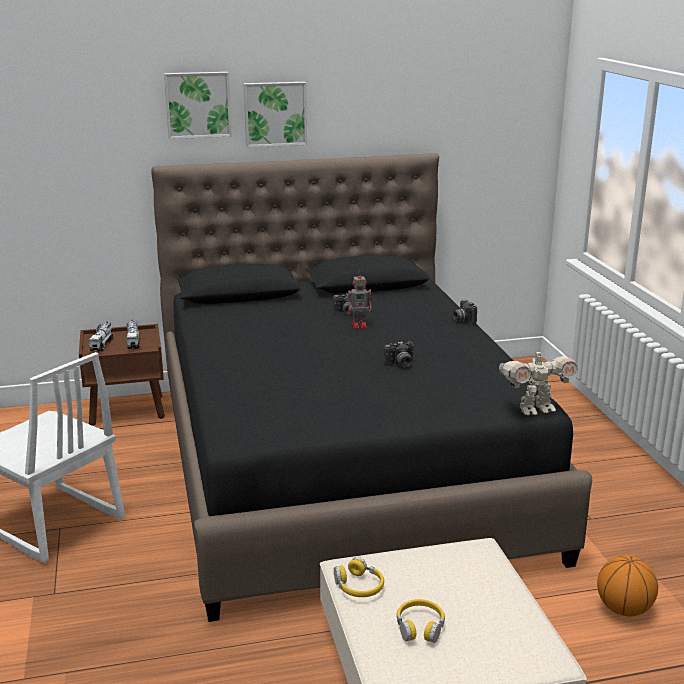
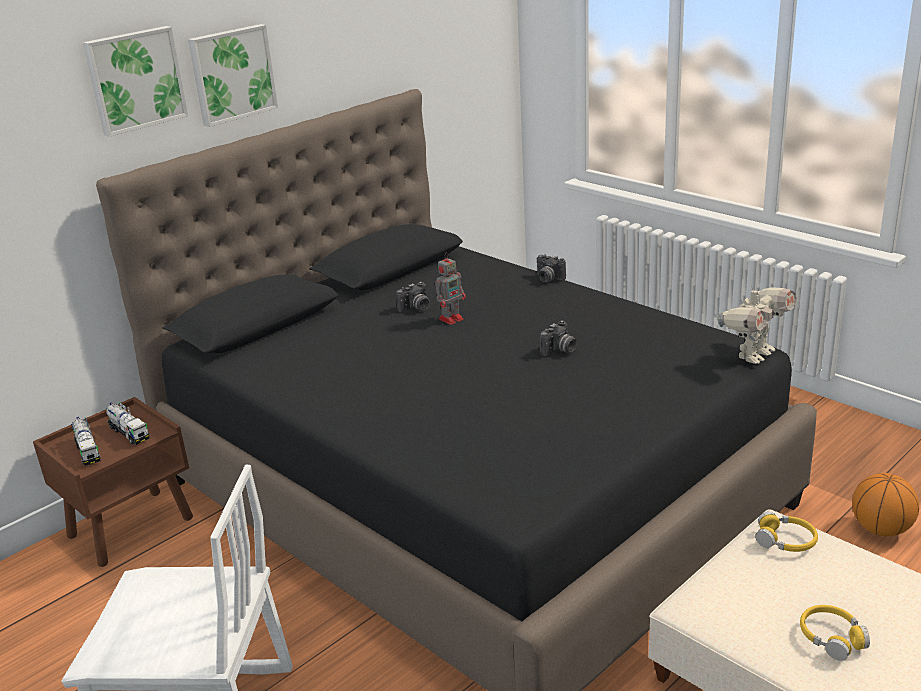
camera: 30 degrees left, 5 degrees up
yellow headphones [334,557,384,597] -> yellow headphones moved to [755,512,818,552]

